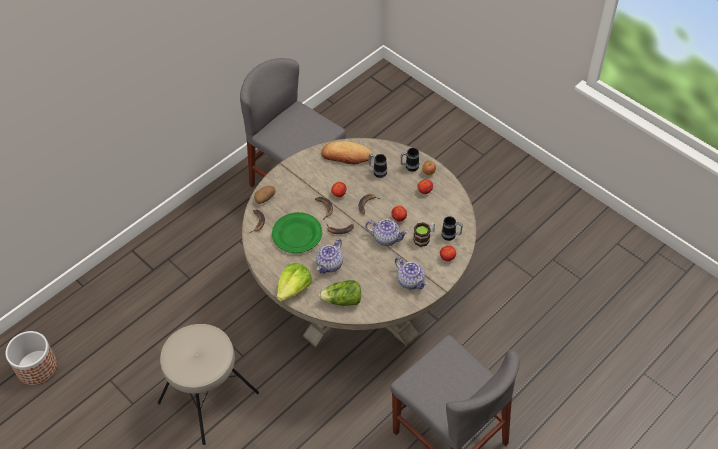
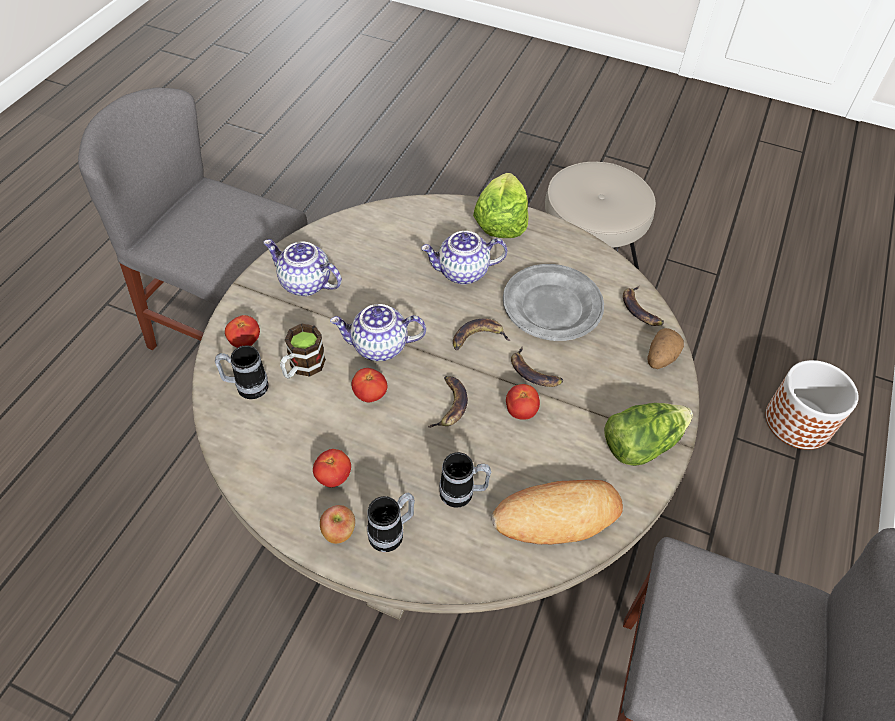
camera: 155 degrees right, 0 degrees up
planter [5,331,57,385] -> planter moved to [766,360,858,450]
green plate [272,212,322,253] -> grey plate [503,264,604,341]
teapot [316,238,343,273] -> teapot turned 105 degrees counterclockwise [421,231,507,285]
lettuce [318,280,361,306] -> lettuce moved to [604,403,693,466]

